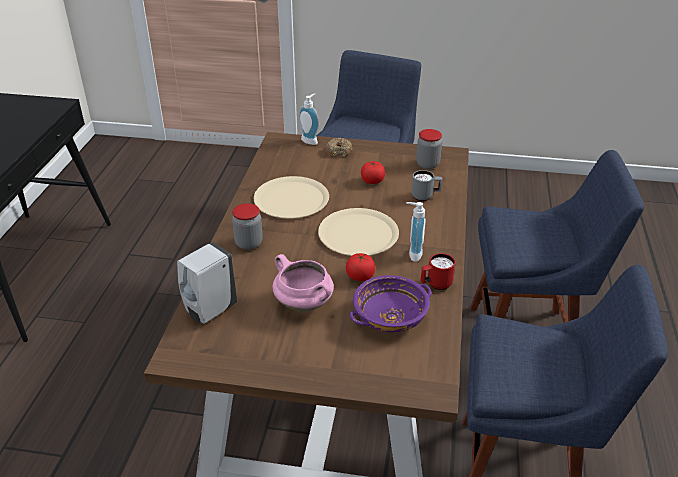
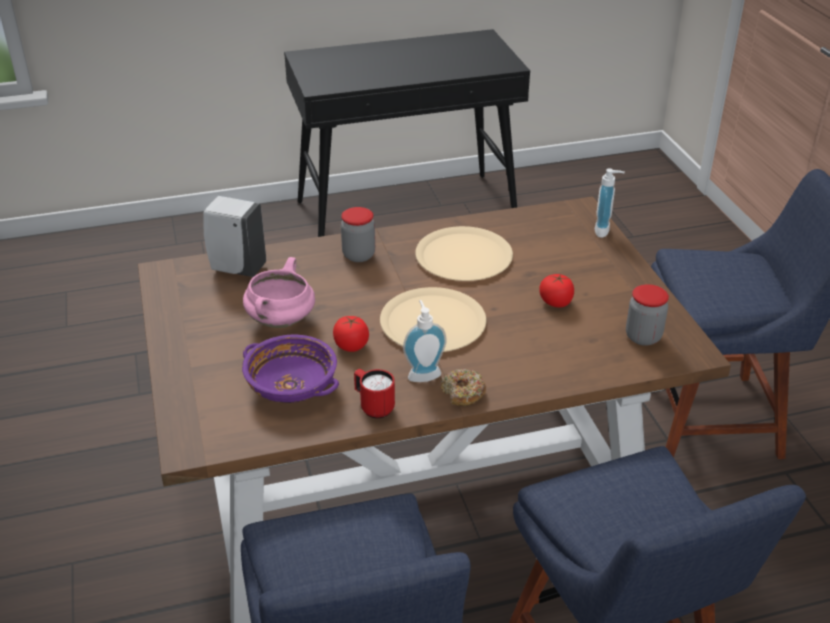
camera: 65 degrees right, 0 degrees up
donut [326,138,352,157] -> donut moved to [441,369,486,406]
grey mug [411,170,442,201] -> none

